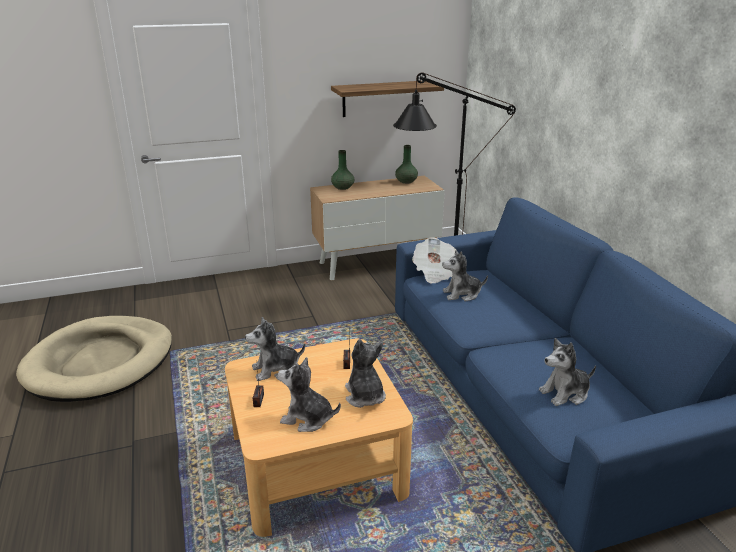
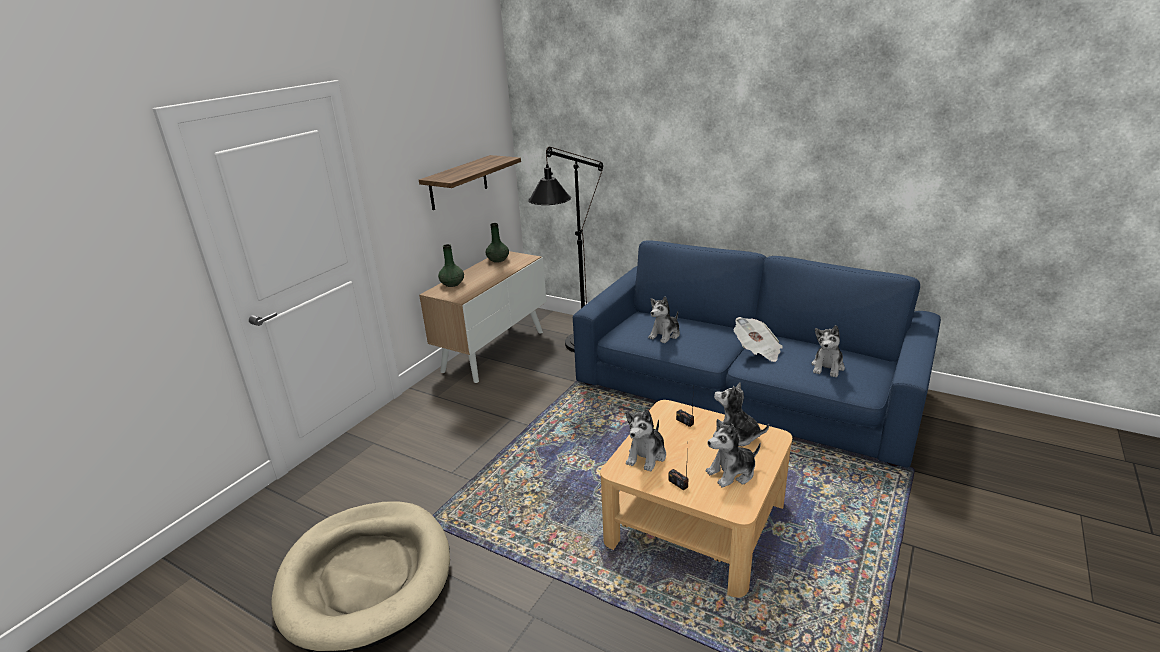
camera: 40 degrees left, 0 degrees up
newspaper [412,237,456,284] -> newspaper moved to [733,317,783,362]

